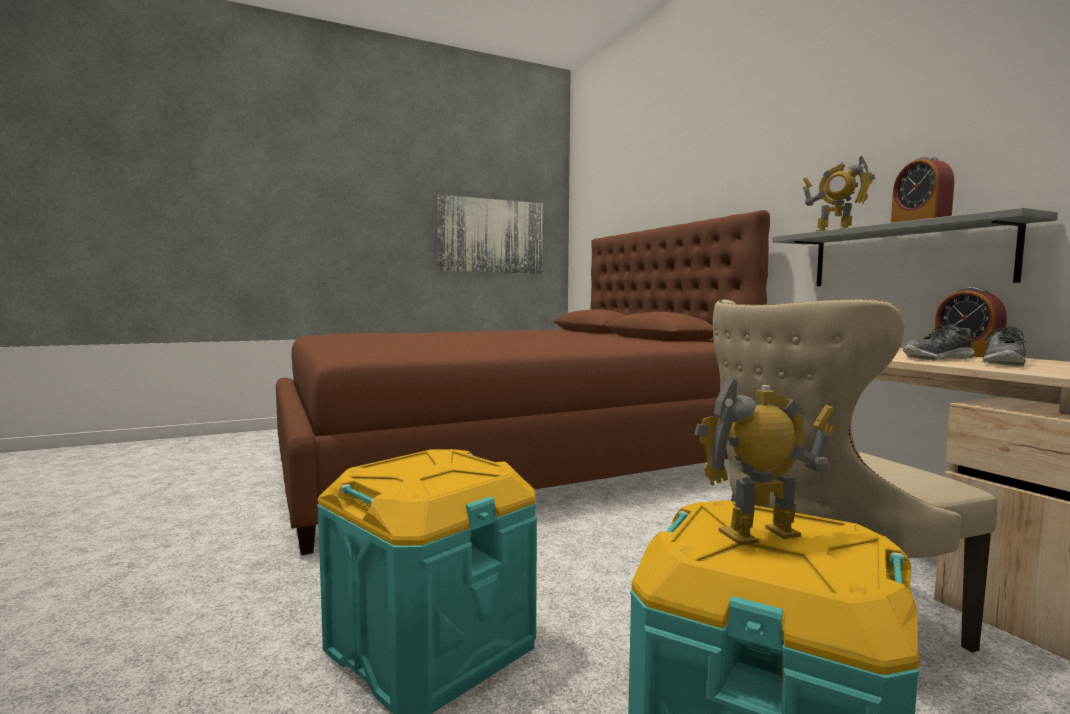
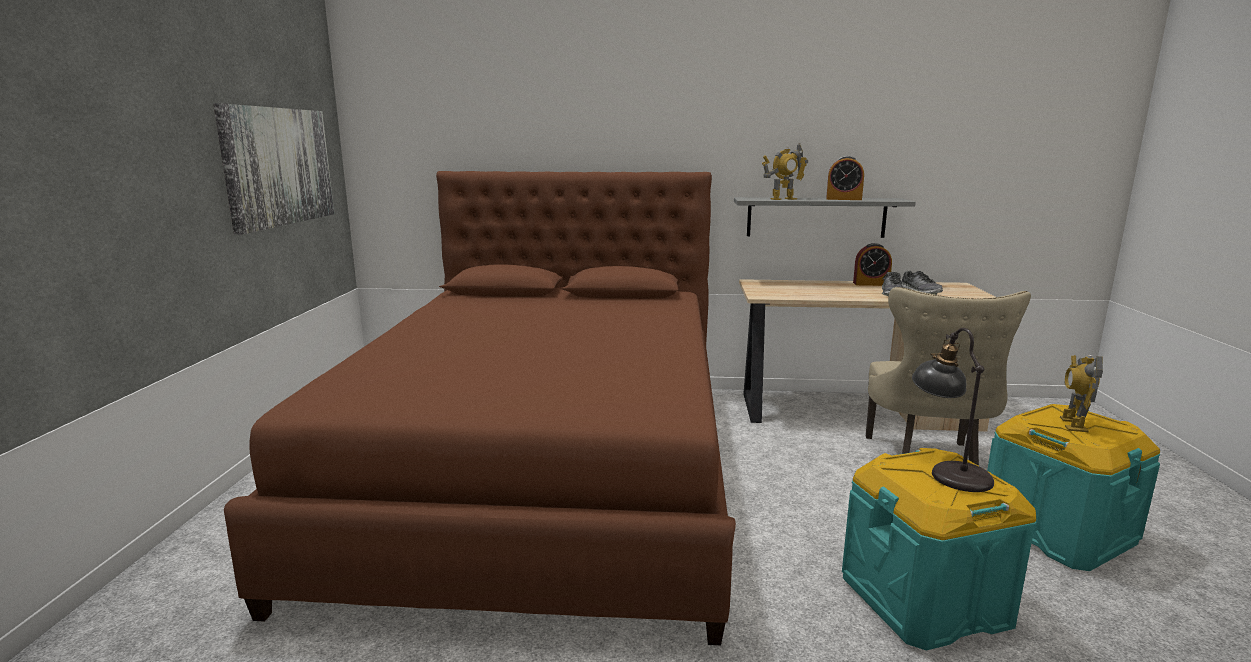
camera: 60 degrees left, 10 degrees up
none -> grey table lamp [912,328,994,492]

